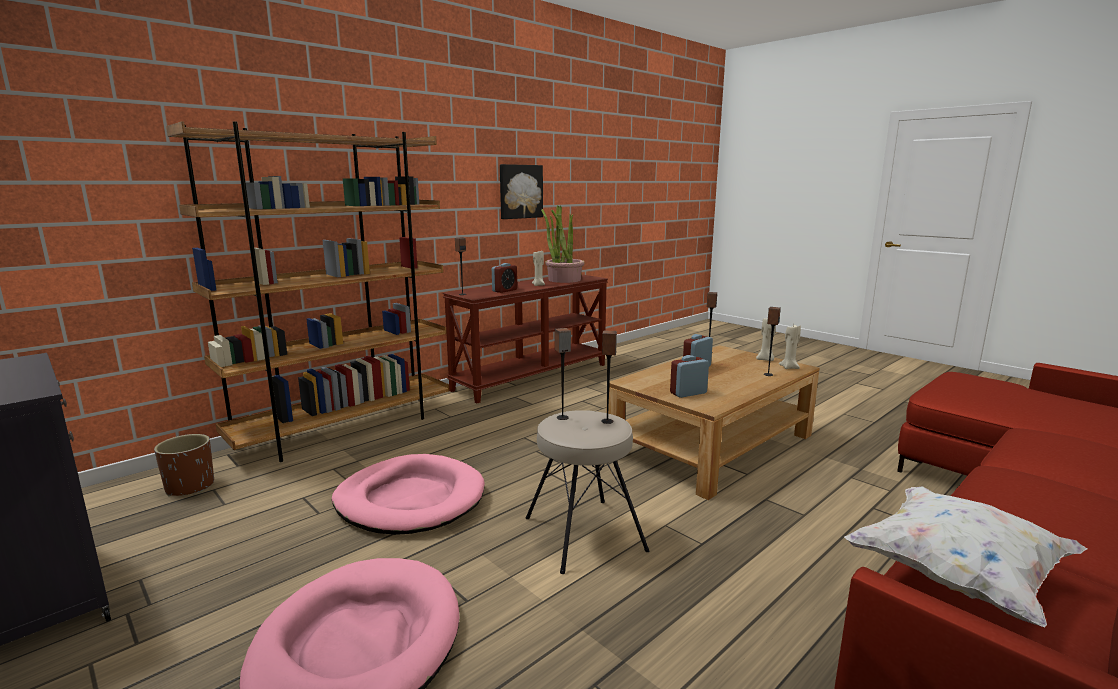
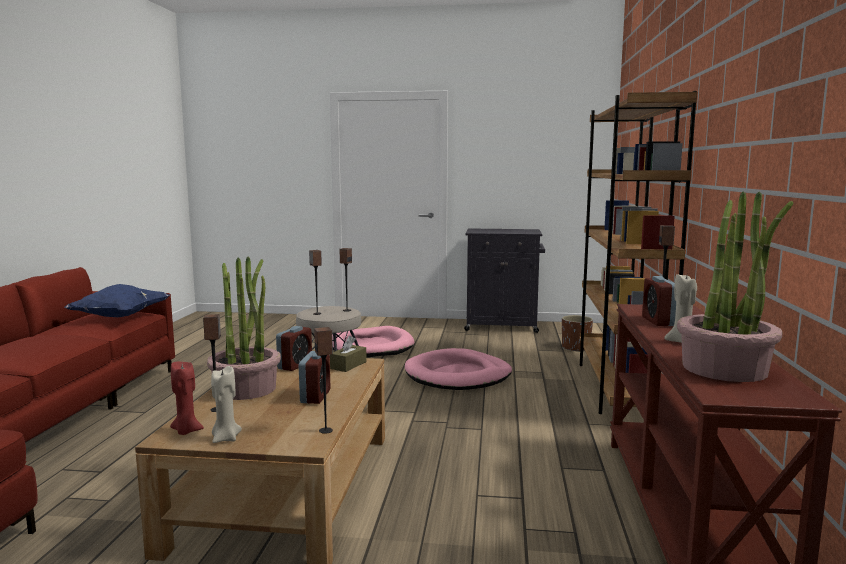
camera: 140 degrees right, 5 degrees down
picture [500,164,543,219] -> none
beige candle [779,325,801,369] -> red candle [170,362,204,435]
white pillow [844,486,1087,627] -> blue pillow [64,284,170,317]
none -> potted plant [207,257,281,400]
none -> brown tissue box [330,336,367,372]

